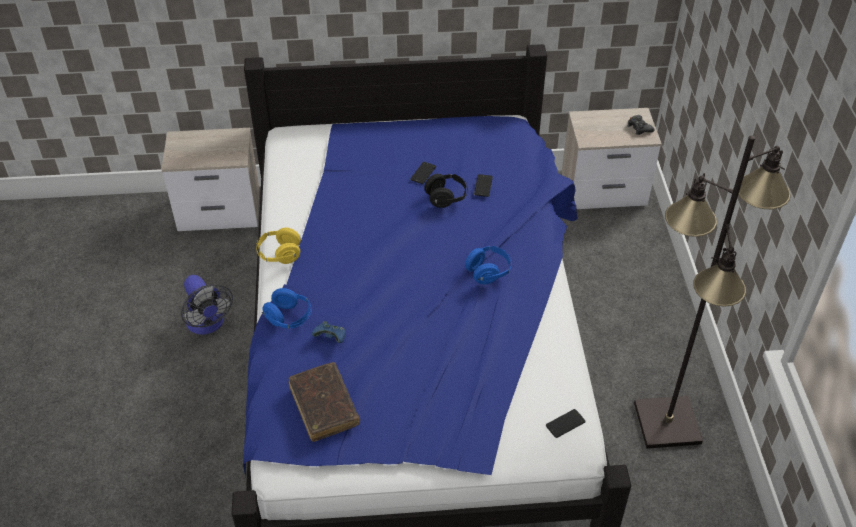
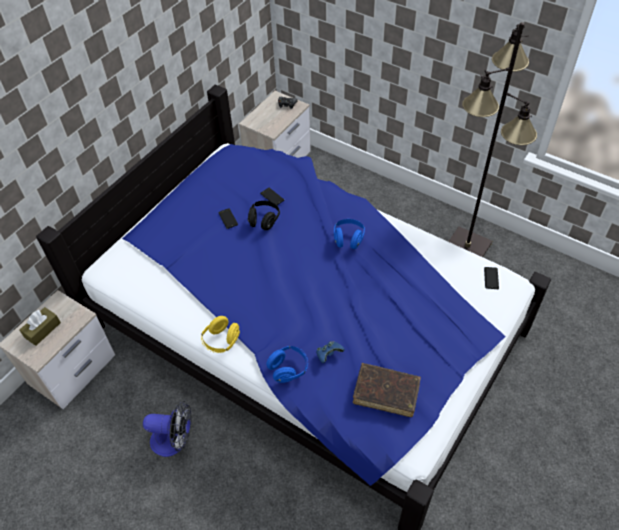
camera: 50 degrees left, 5 degrees up
none -> brown tissue box [19,307,61,346]

